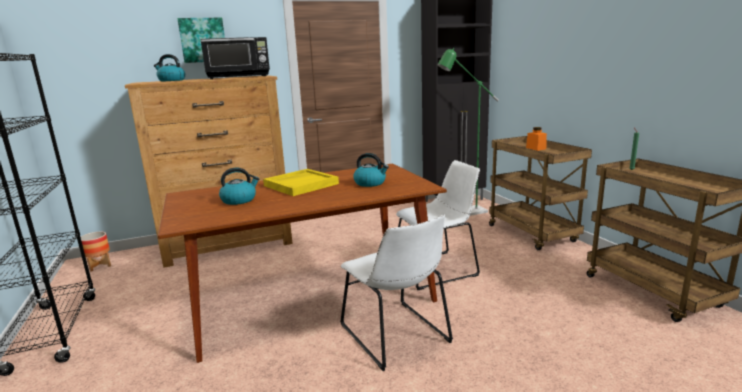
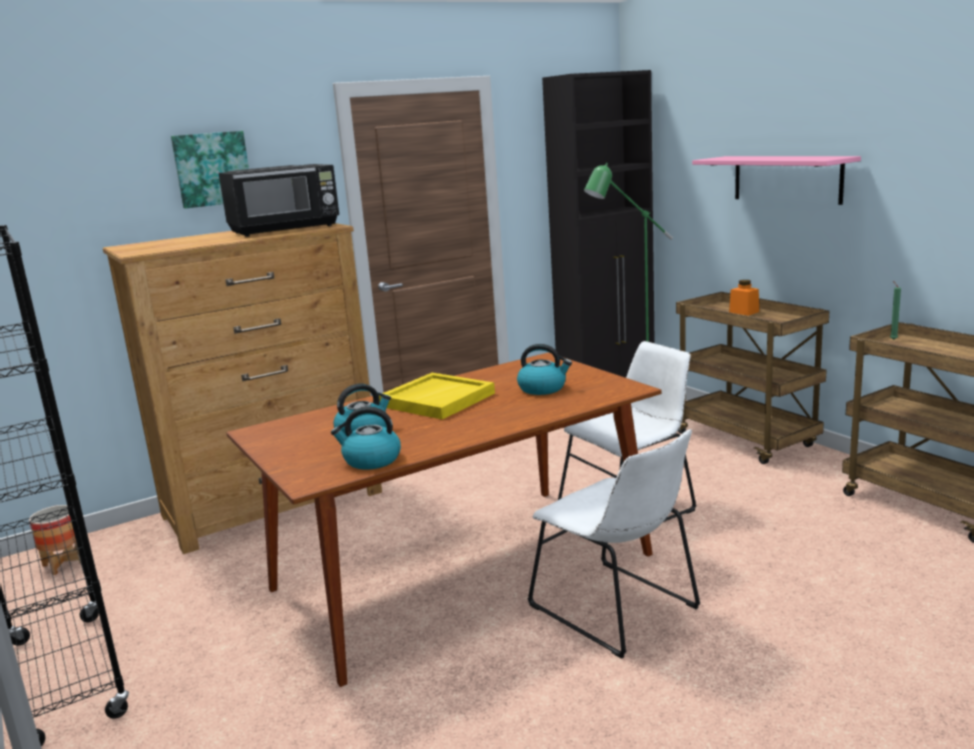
camera: 10 degrees left, 0 degrees up
kettle [154,54,185,81] -> kettle moved to [331,407,401,469]
none -> pink shelf [692,156,861,205]

